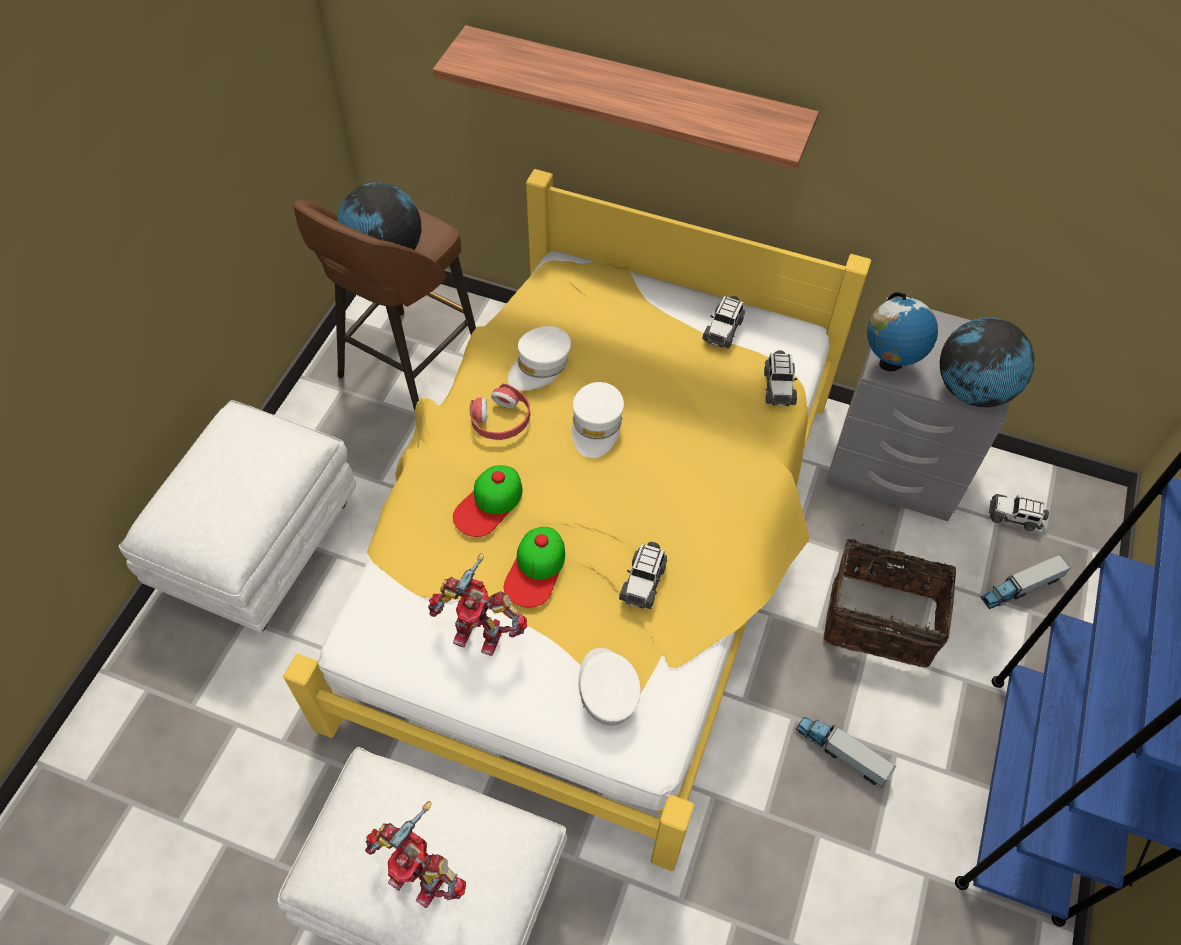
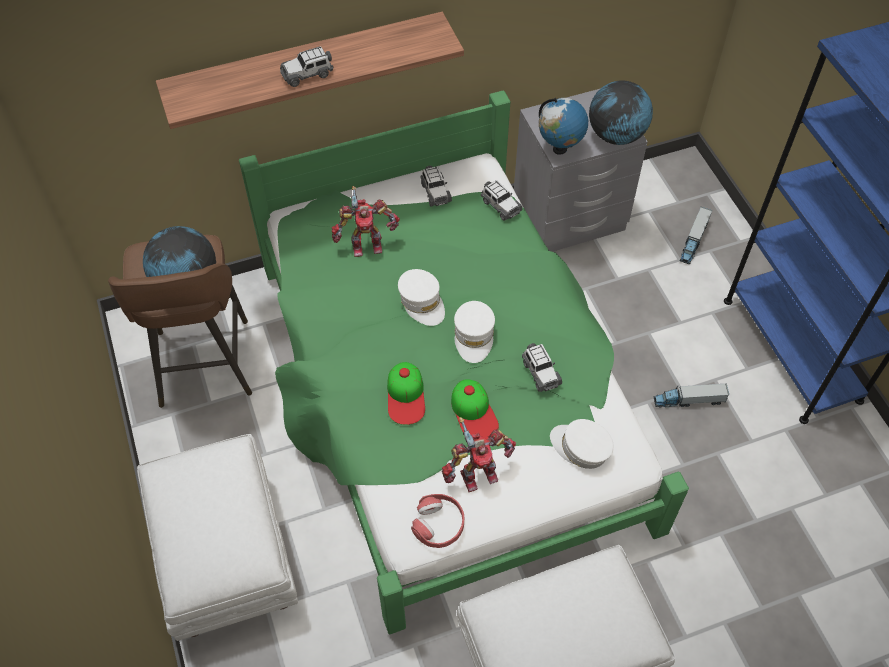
camera: 40 degrees left, 0 degrees up
yellow bed [283,169,871,871] -> green bed [239,90,689,634]
toy robot [365,801,466,908] -> toy robot moved to [332,186,400,257]
red headphones [470,383,530,440] -> red headphones moved to [411,494,464,548]
white cap [508,326,571,391] -> white cap moved to [454,301,495,363]
basket [823,524,956,668] -> none
toy car [989,494,1049,531] -> toy car moved to [280,46,333,87]

